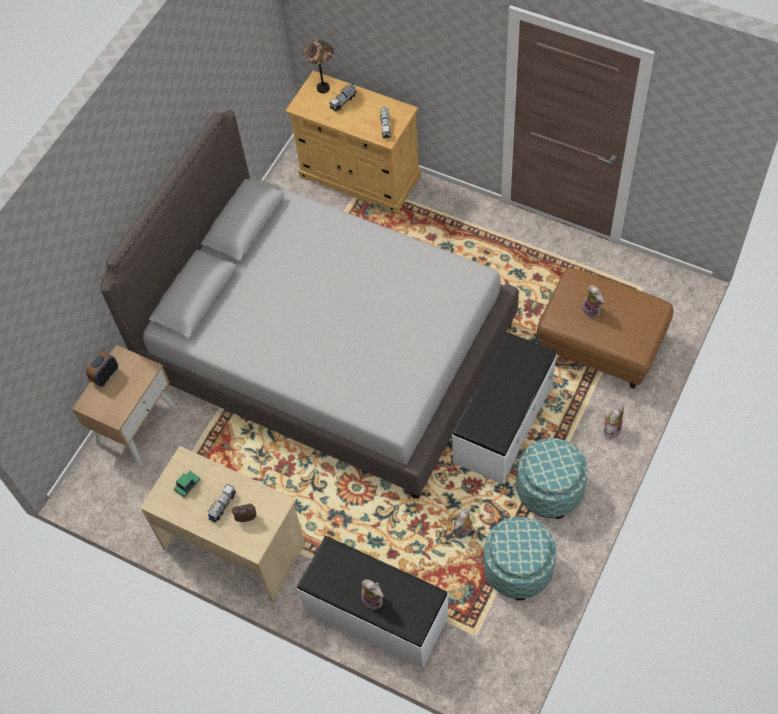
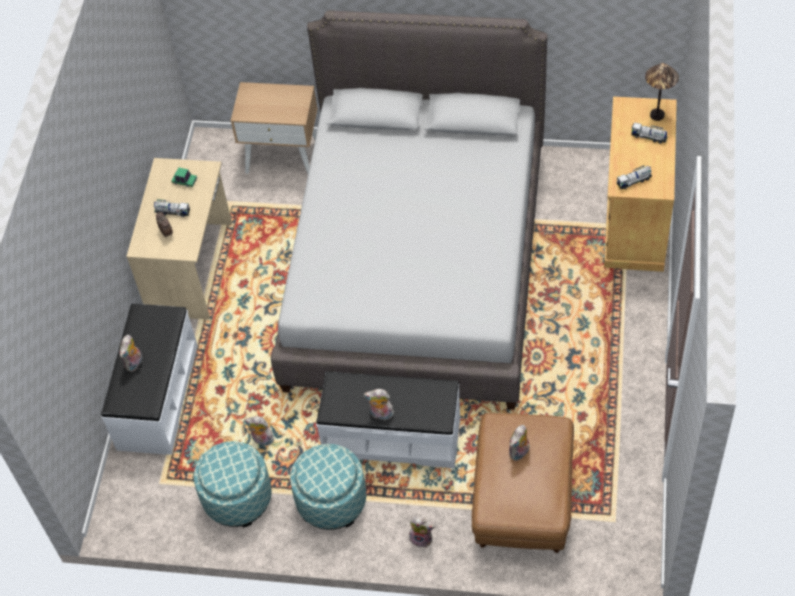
camera: 70 degrees right, 5 degrees down
alarm clock [86,351,118,387] -> none
none -> plush toy [364,389,394,420]

